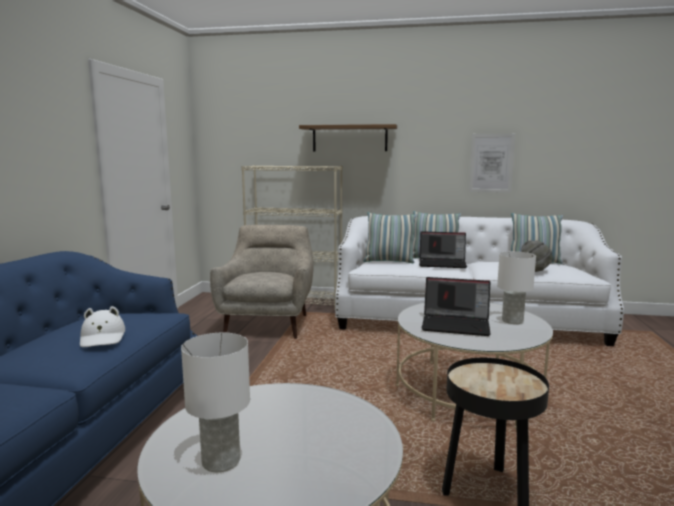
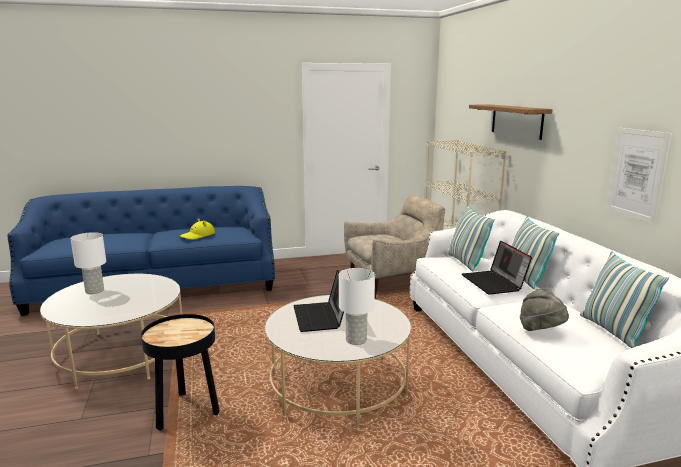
camera: 65 degrees right, 5 degrees up
white hat [80,306,125,347] -> yellow hat [180,218,215,240]

